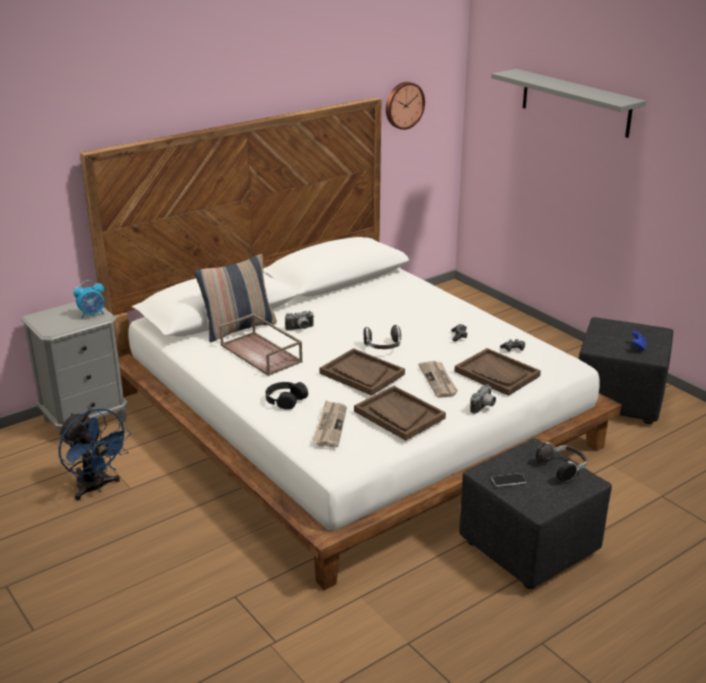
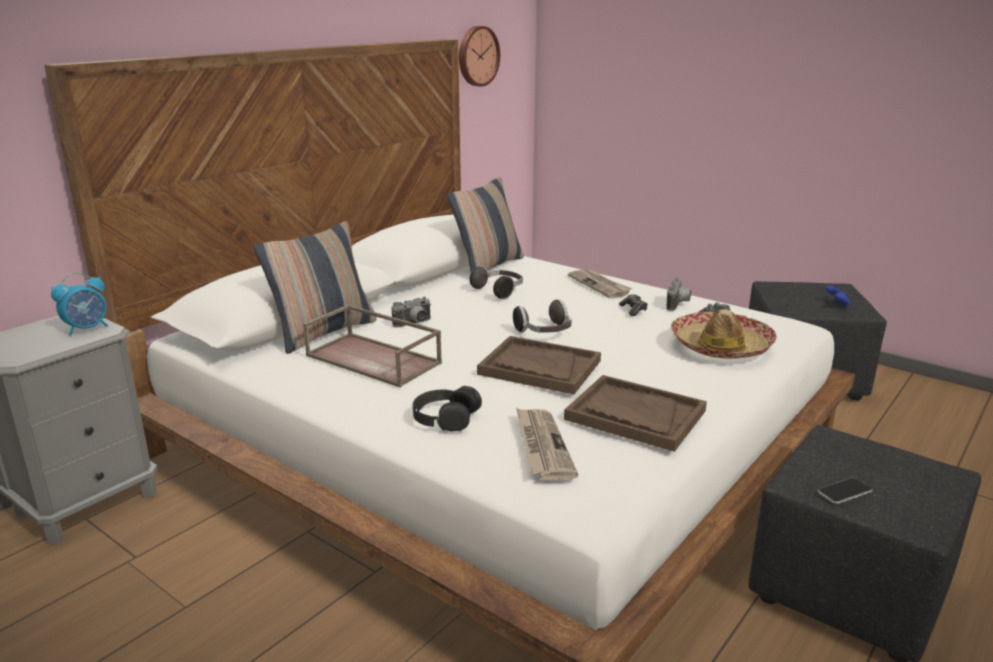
camera: 15 degrees left, 5 degrees down
blue fan [58,408,131,501] -> none
newspaper [418,361,458,398] -> newspaper moved to [568,269,632,299]
brown tray [454,348,541,396] -> hat [671,309,777,359]
camera [470,384,496,414] -> camera moved to [666,278,691,311]
grey shelf [491,69,646,138] -> none
headphones [536,442,587,482] -> headphones moved to [469,266,523,300]
none -> pillow [447,177,524,272]

